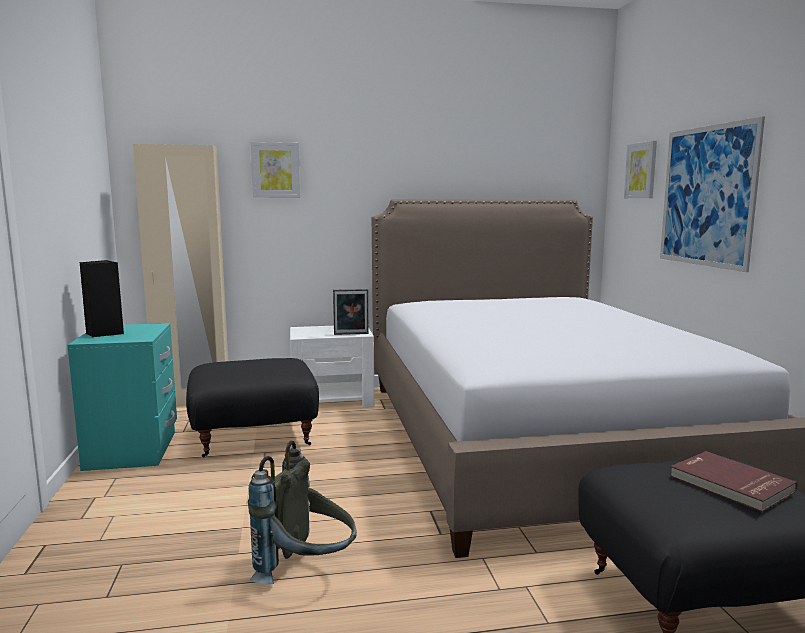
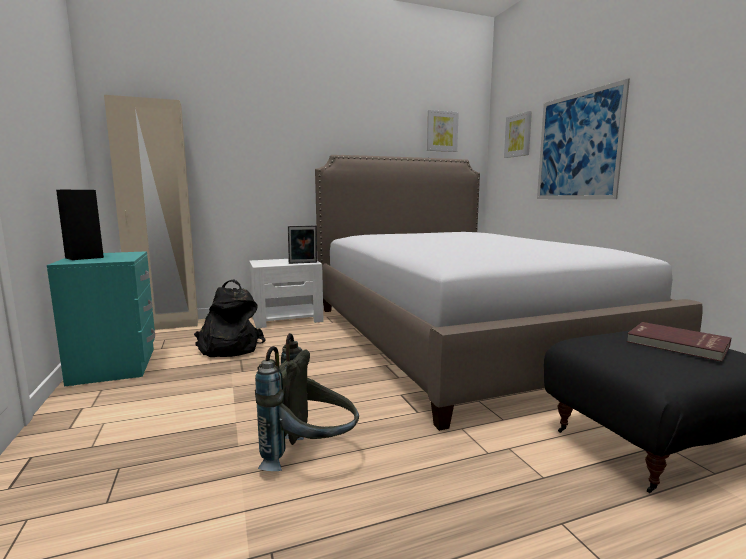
camera: 10 degrees left, 0 degrees up
black ottoman [186,358,319,457] -> black backpack [194,280,266,357]
picture [250,142,300,198] -> picture moved to [427,110,459,152]

